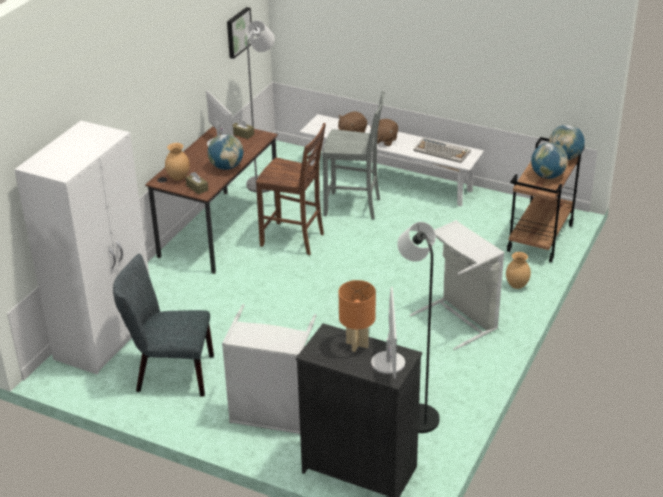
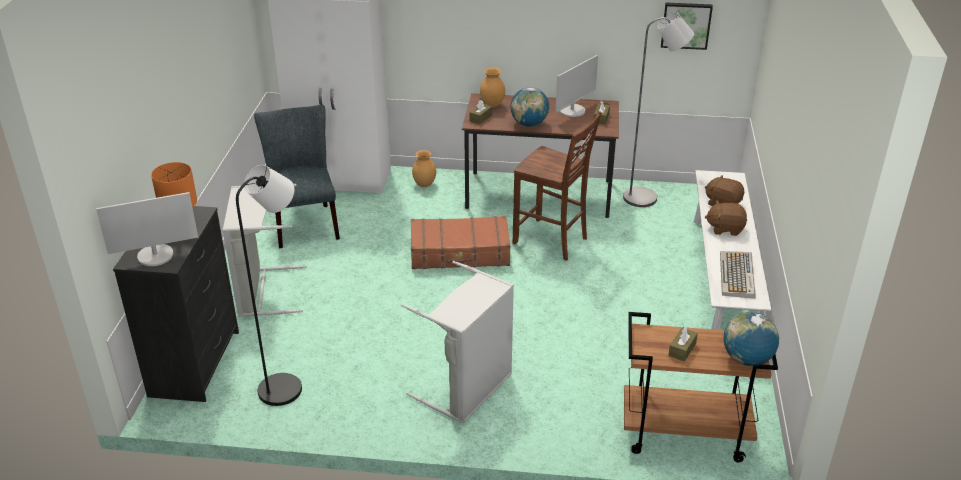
camera: 70 degrees right, 0 degrees up
brown chair [256,123,326,255] -> brown chair turned 60 degrees counterclockwise [513,111,602,261]
grey chair [323,91,385,220] -> none
brown vase [506,252,531,289] -> brown vase moved to [412,150,436,187]
globe [531,143,568,179] -> brown tissue box [668,327,698,362]
none -> brown suitcase [411,216,510,269]

